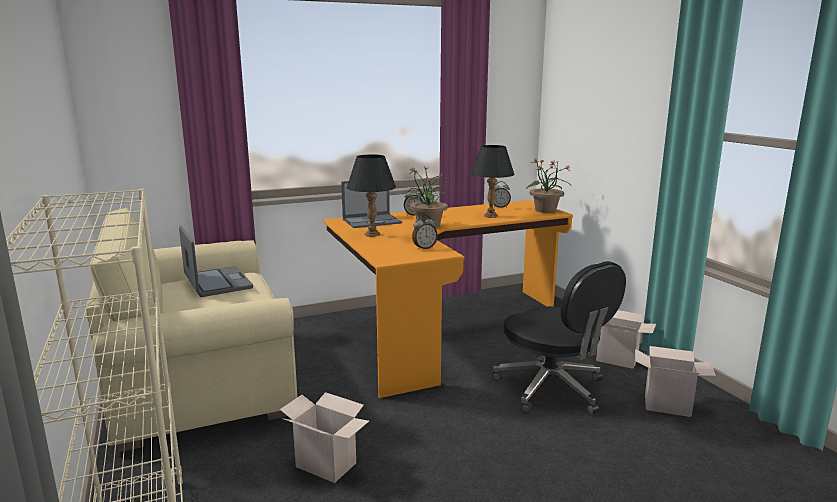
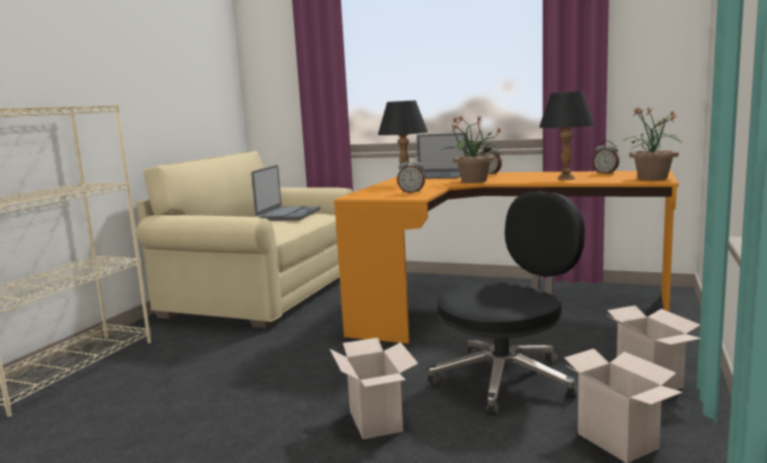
camera: 45 degrees right, 5 degrees down
cardboard box [280,392,369,483] -> cardboard box moved to [330,338,418,439]
black office chair [493,261,626,414] -> black office chair turned 135 degrees counterclockwise [428,191,585,416]

